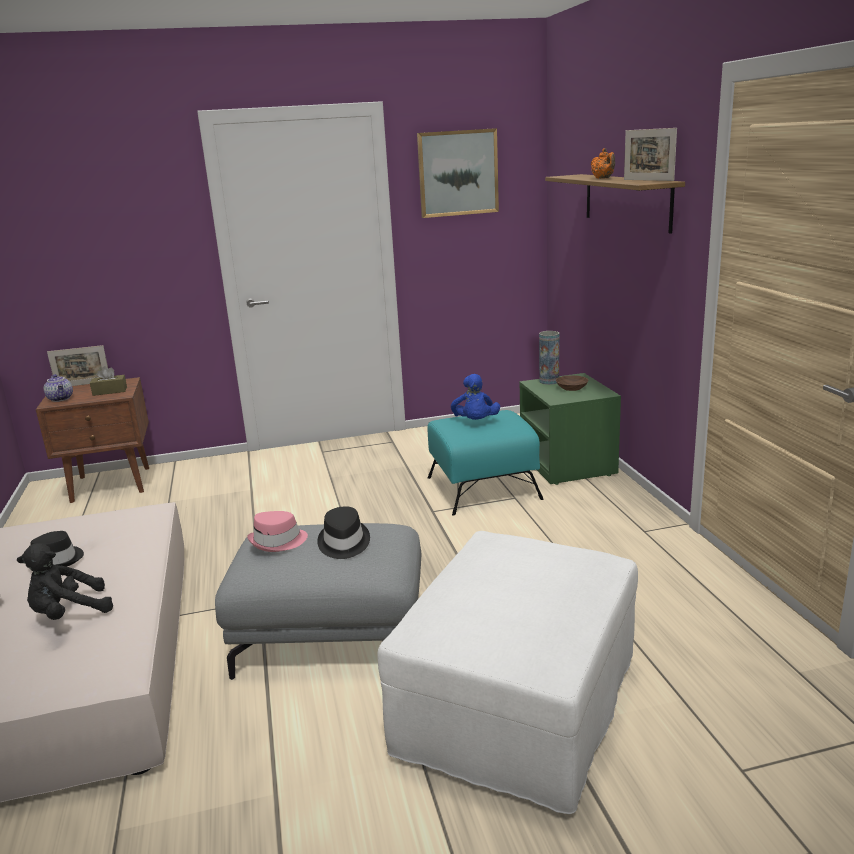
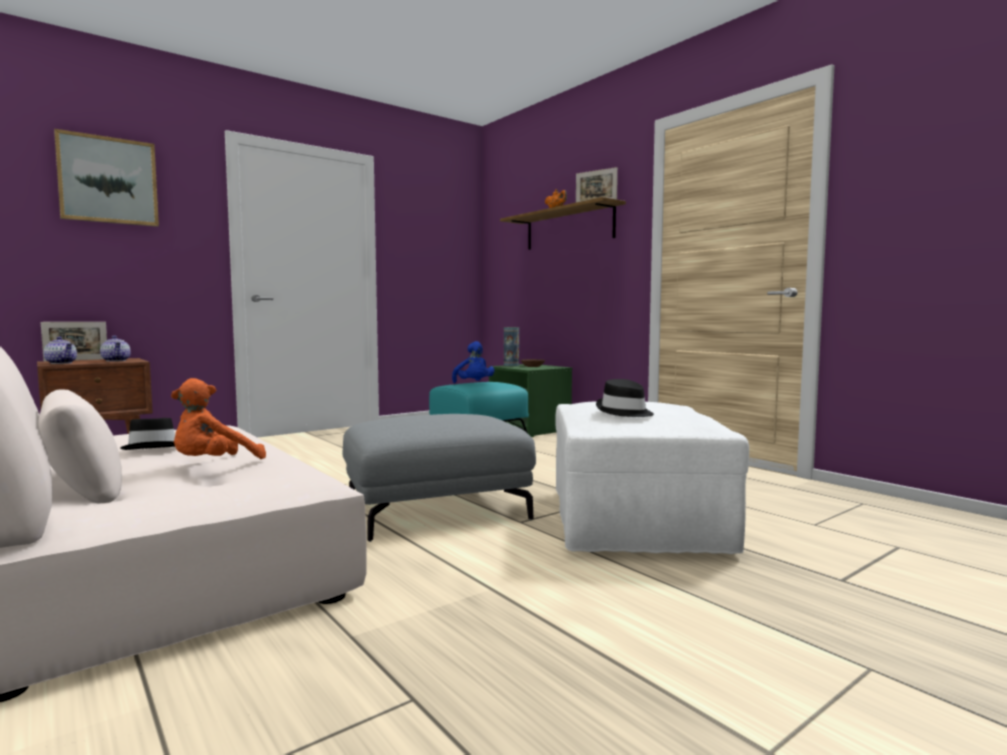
camera: 25 degrees left, 15 degrees down
black plush toy [17,543,113,620] -> orange plush toy [171,378,266,459]
brown tissue box [90,366,127,396] -> teapot [100,336,131,362]
pink hat [247,511,308,552] -> none
black hat [317,506,370,559] -> black hat moved to [596,379,654,417]
picture [417,128,499,218] -> picture moved to [54,129,159,227]

